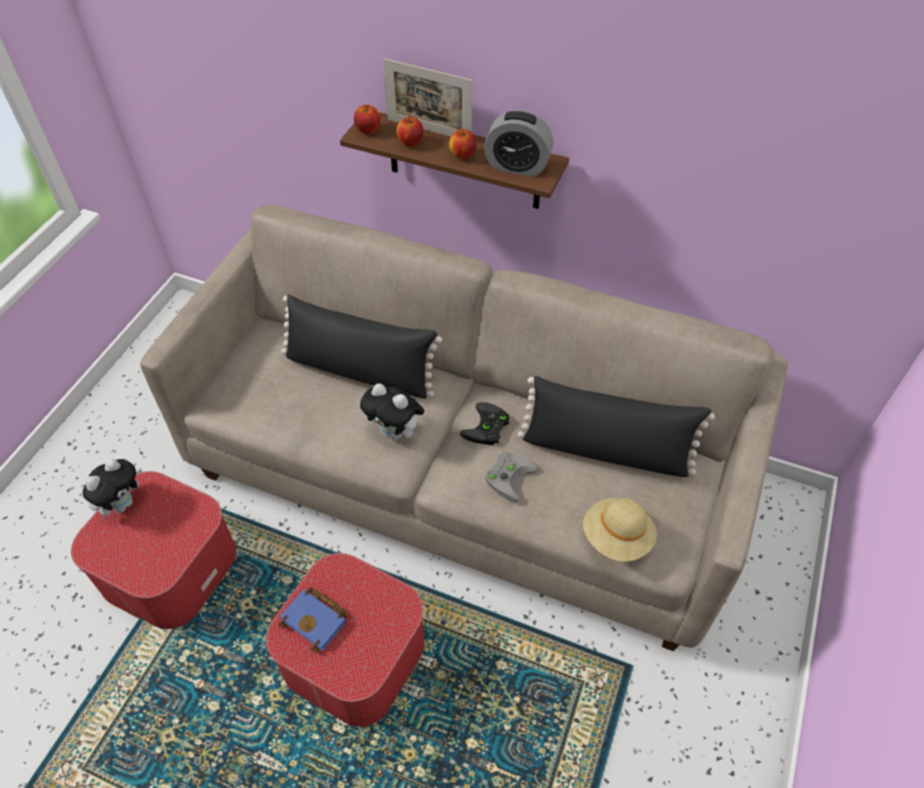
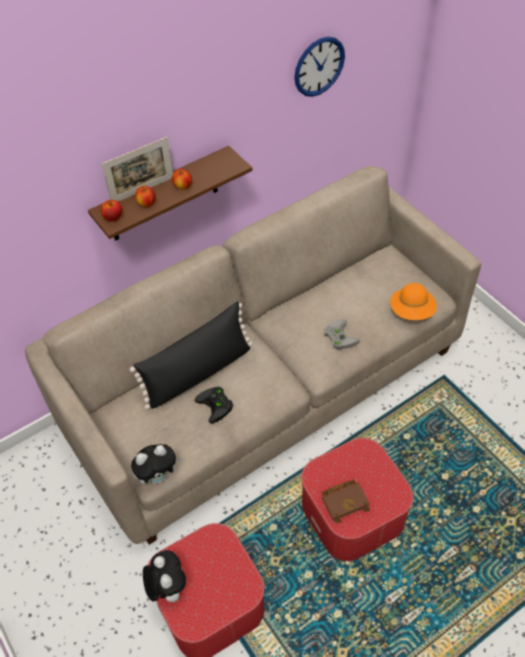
camera: 55 degrees left, 0 degrees up
blue book [278,587,348,653] -> brown book [322,480,370,523]
plush toy [360,383,424,441] -> plush toy moved to [131,444,182,484]
black game controller [460,402,510,445] -> black game controller moved to [195,387,233,423]
alarm clock [484,110,553,177] -> none
black pillow [517,376,715,477] -> none
beige hat [583,498,657,562] -> orange hat [390,283,437,320]
none -> wall clock [294,36,345,97]

